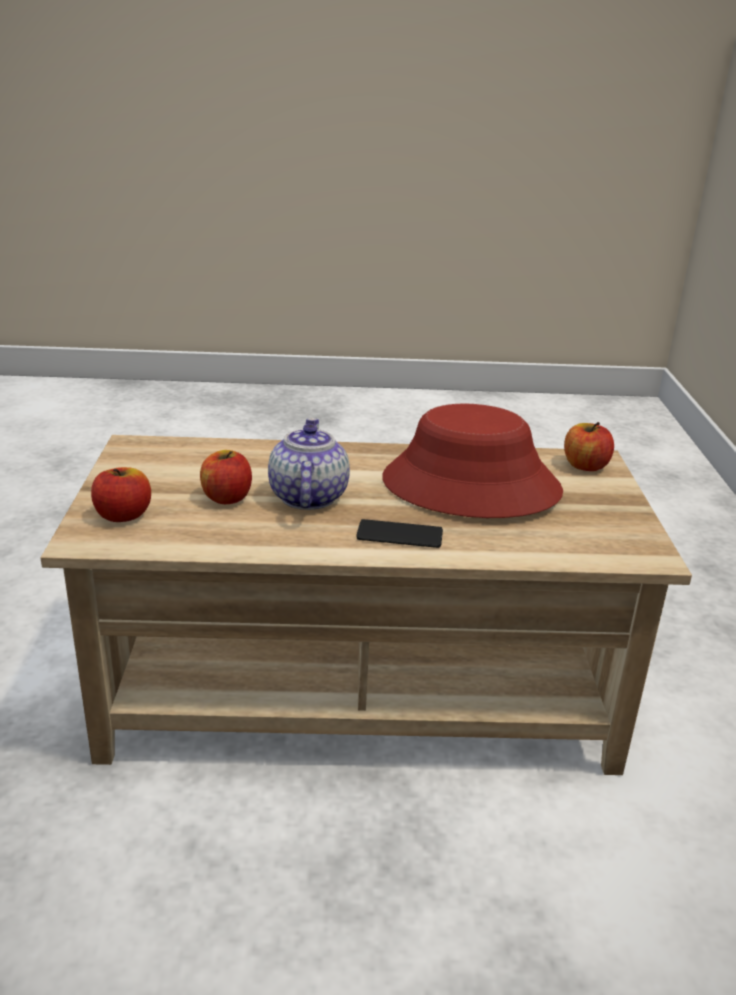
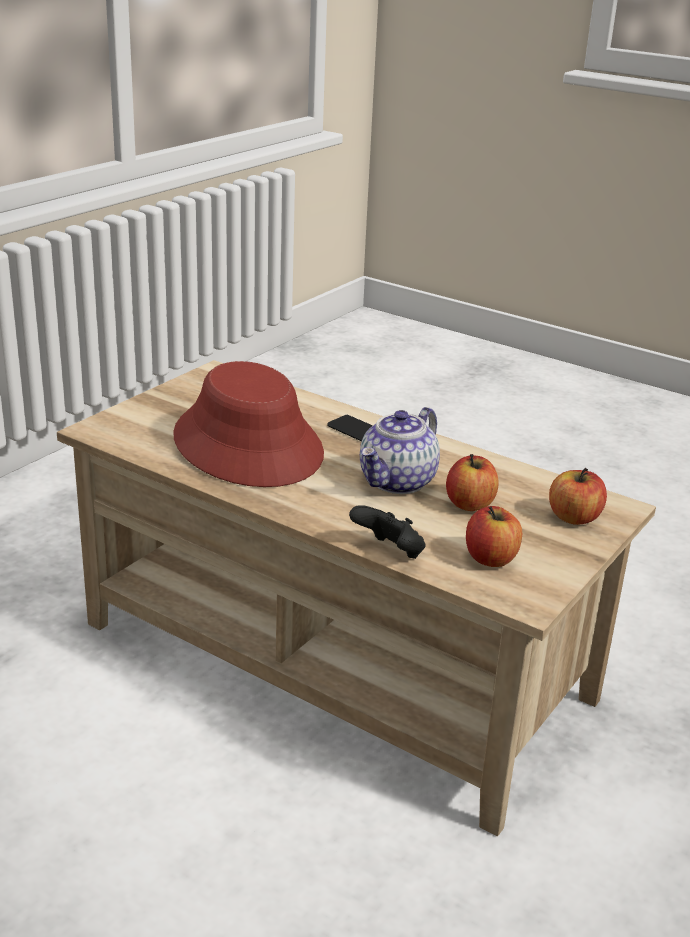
camera: 145 degrees left, 0 degrees up
apple [564,422,614,471] -> apple moved to [466,506,523,567]
none -> black game controller [349,505,426,559]

